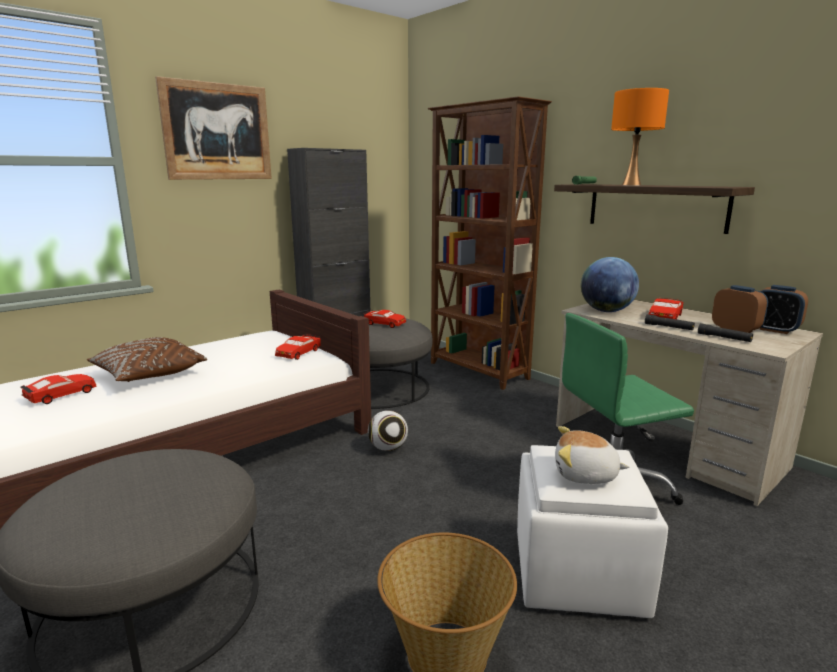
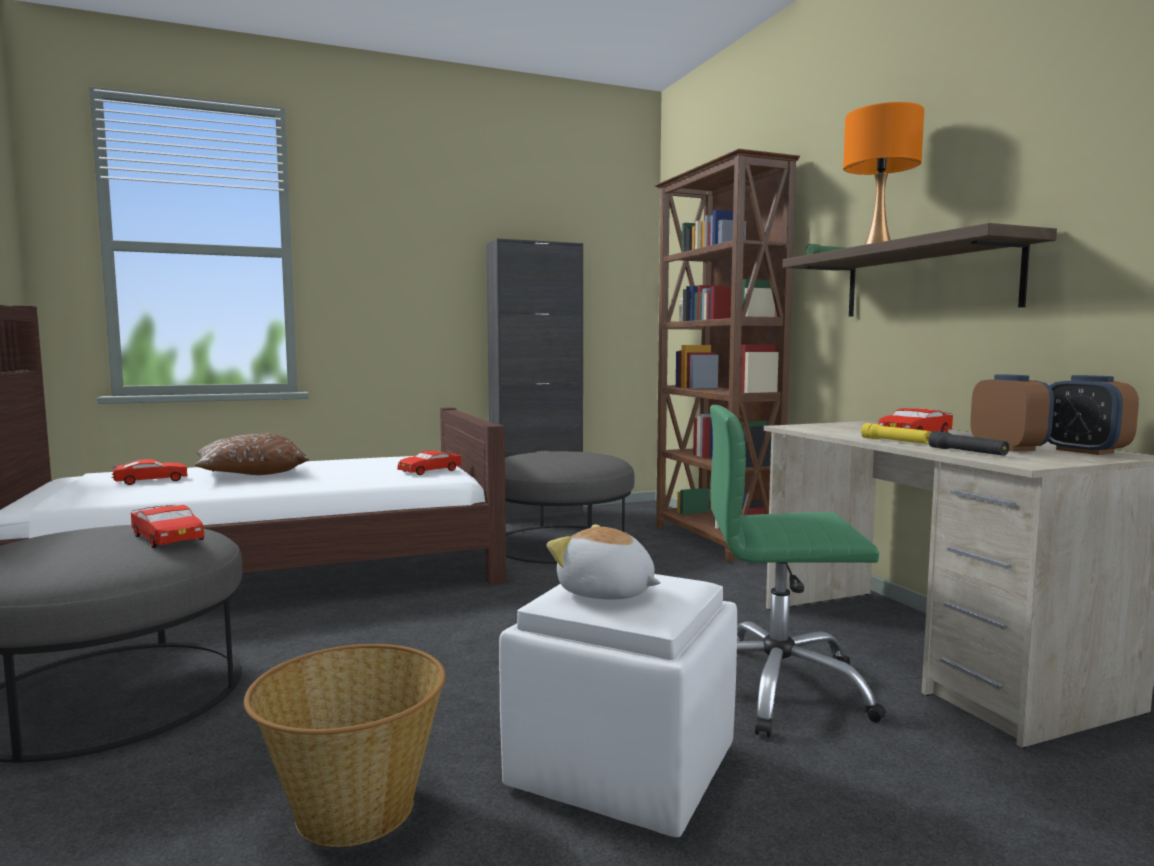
camera: 20 degrees right, 10 degrees down
picture [155,76,272,180] -> none
red toy car [364,310,406,328] -> red toy car moved to [131,505,204,548]
football [368,410,408,451] -> none
globe [581,257,639,312] -> none
black flashlight [645,314,695,330] -> yellow flashlight [861,423,931,444]

